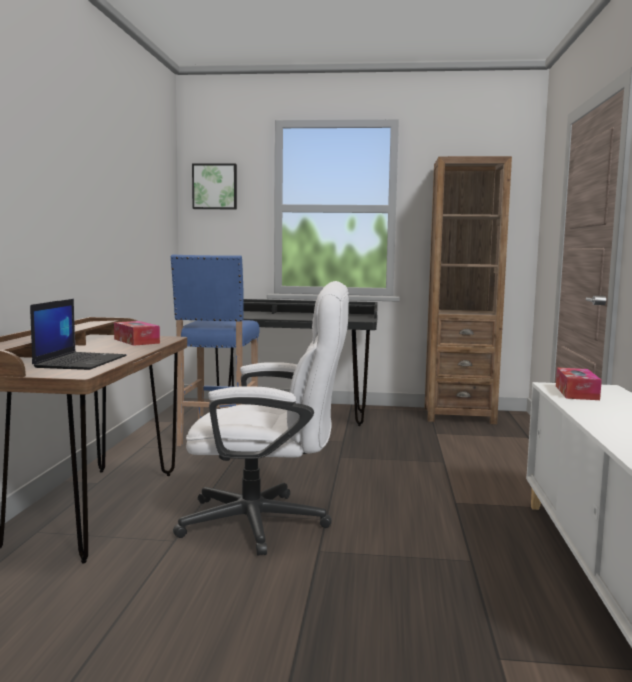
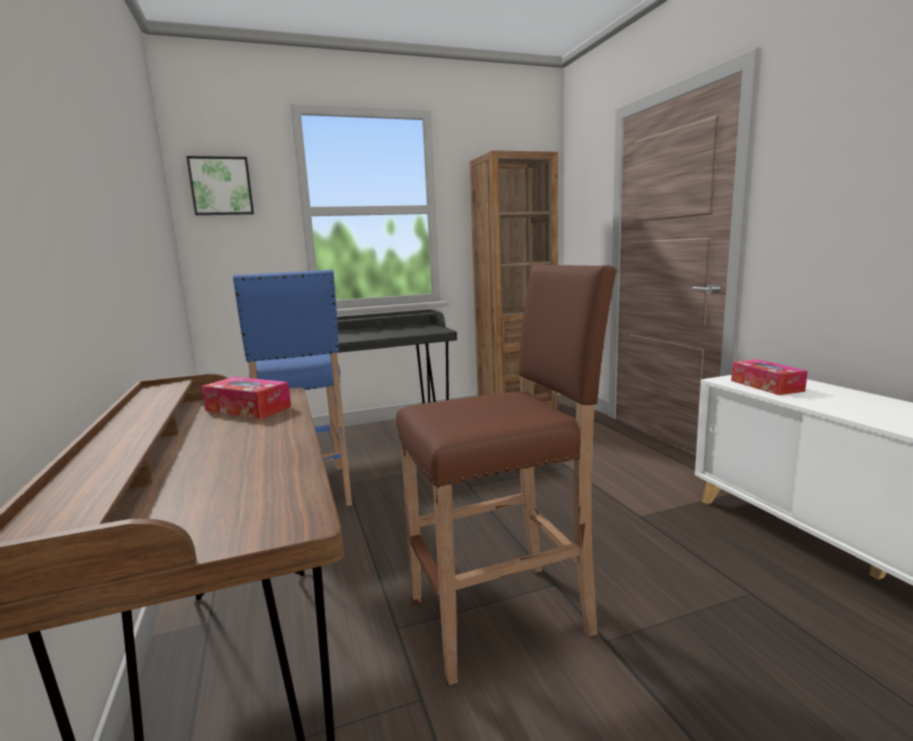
camera: 25 degrees left, 5 degrees up
laptop [30,299,127,370] -> none
white office chair [173,281,349,556] -> brown stool [396,264,617,686]

